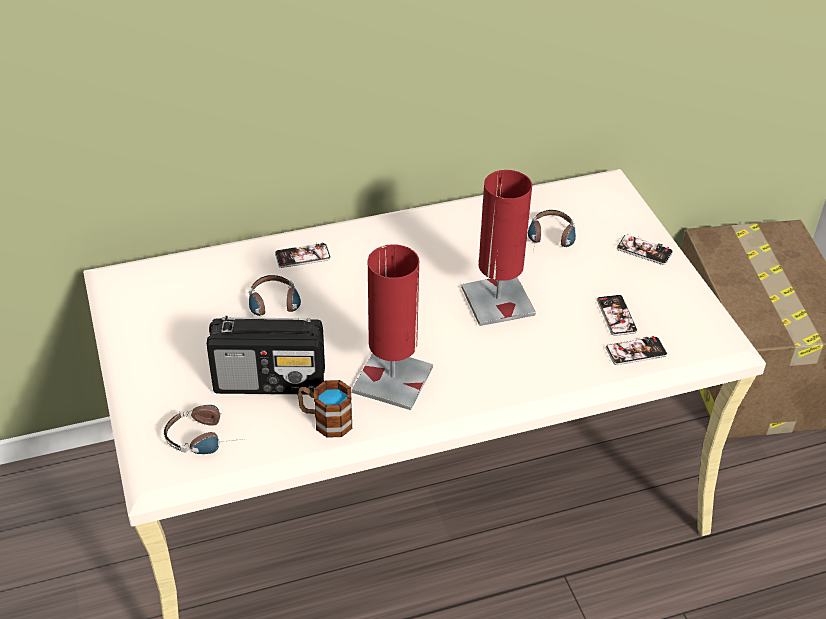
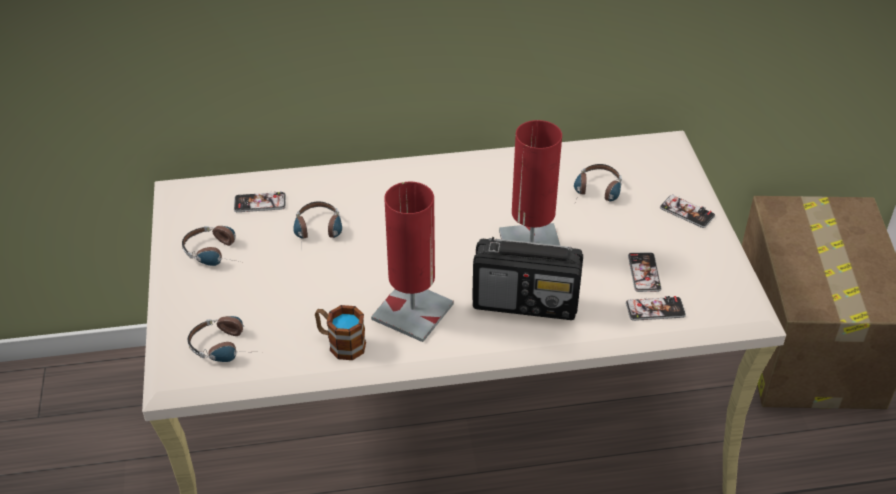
camera: 10 degrees right, 0 degrees up
radio [207,316,325,394] -> radio moved to [472,237,583,320]
phone [275,242,331,268] -> phone moved to [234,191,286,212]
none -> headphones [182,226,240,266]

